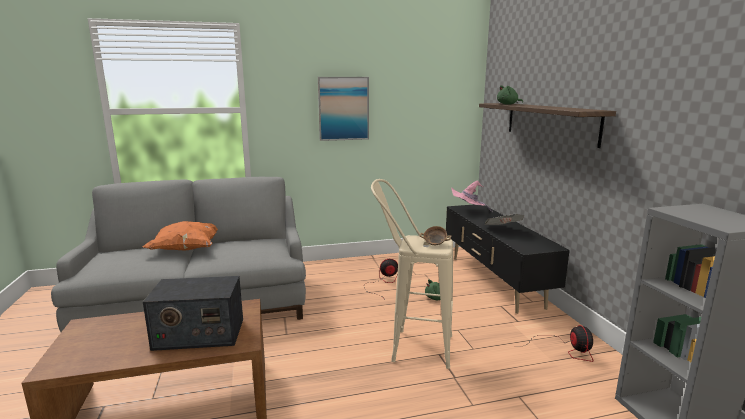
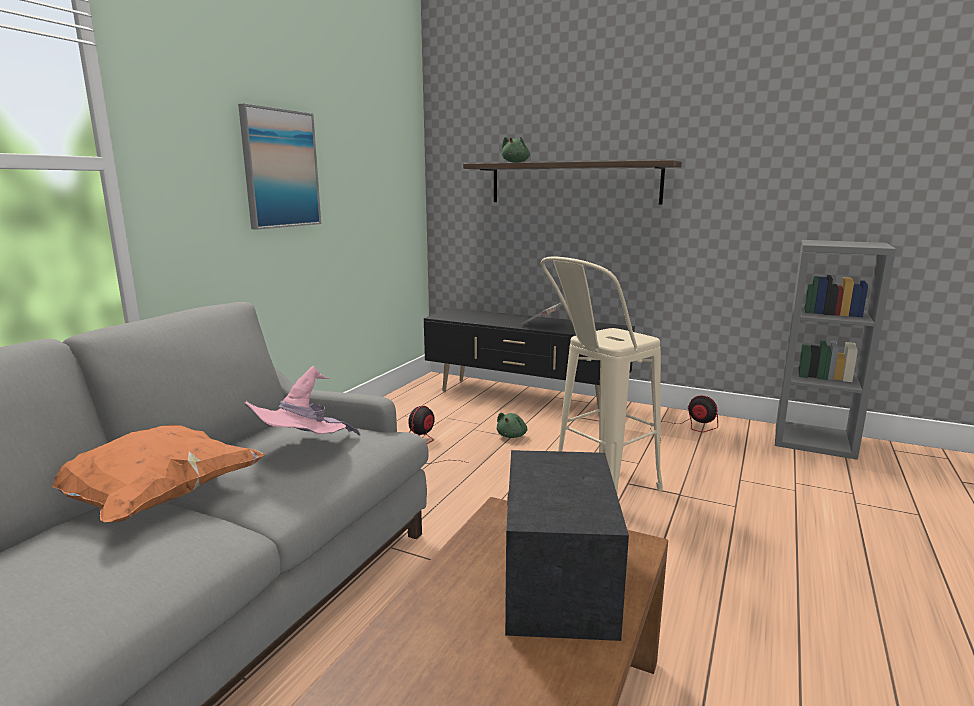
camera: 50 degrees left, 0 degrees up
radio [143,276,243,351] -> radio turned 150 degrees clockwise [505,450,629,641]
bowl [420,226,451,245] -> none
pink hat [451,180,493,212] -> pink hat moved to [244,366,361,435]

